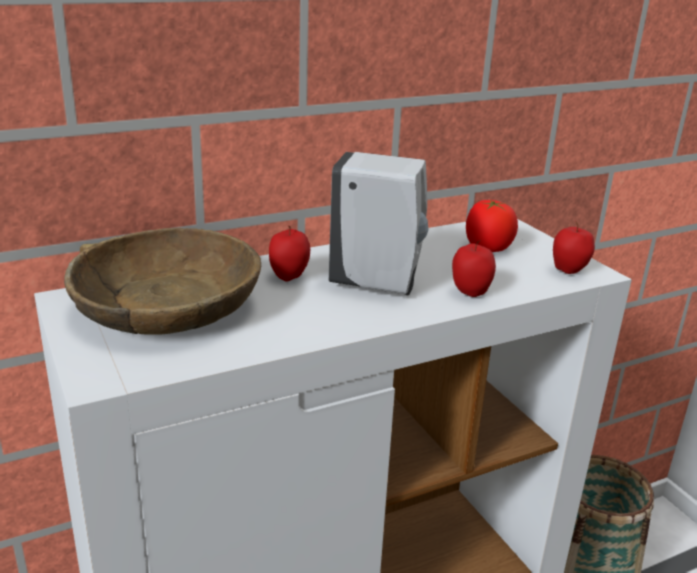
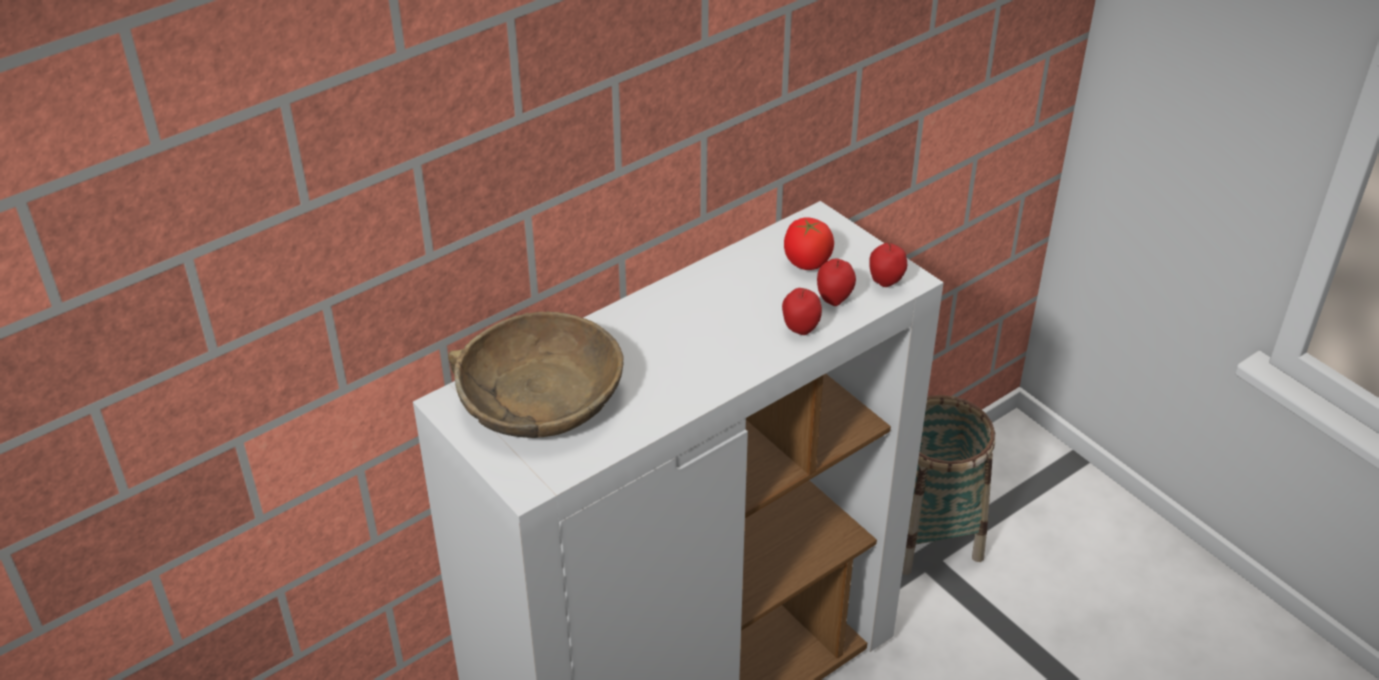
camera: 10 degrees left, 15 degrees up
apple [269,225,310,282] -> apple moved to [817,258,856,306]
white soap dispenser [329,152,429,296] -> none

